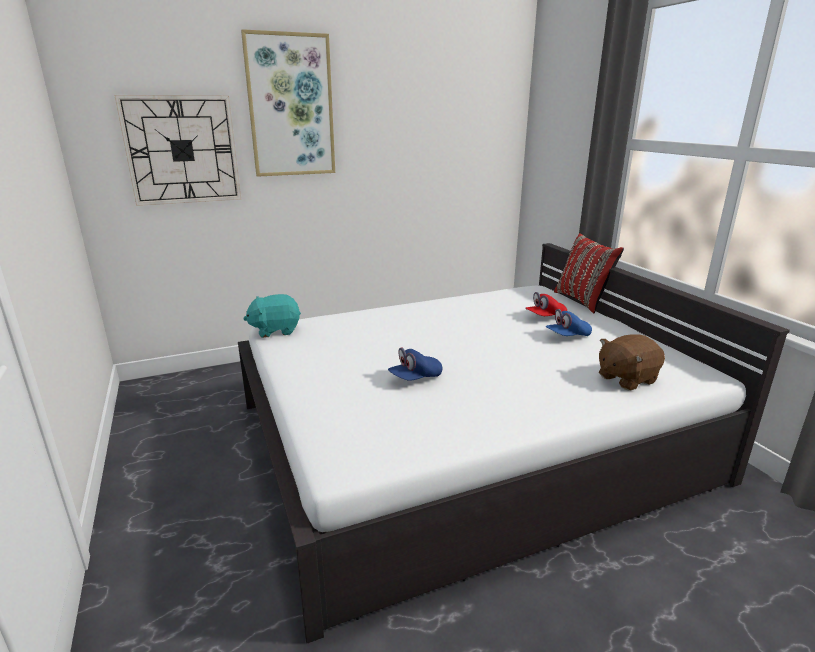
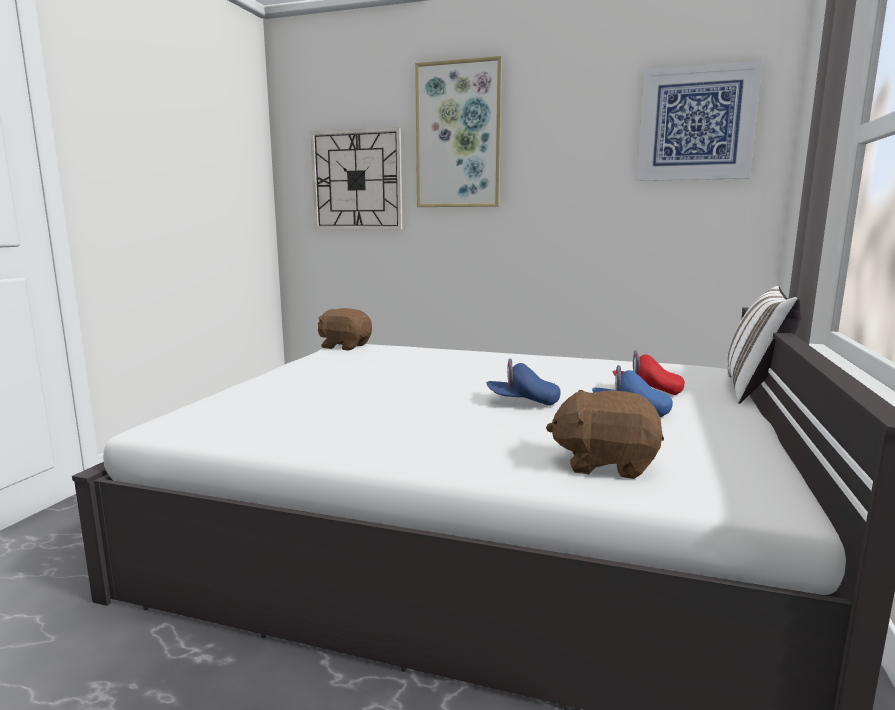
camera: 40 degrees right, 10 degrees down
turquoise plush toy [243,294,301,338] -> brown plush toy [318,308,372,351]
blue cap [388,347,442,381] -> blue cap moved to [486,359,561,406]
red pillow [554,233,624,313] -> white pillow [727,286,802,404]
none -> picture [637,61,763,181]

